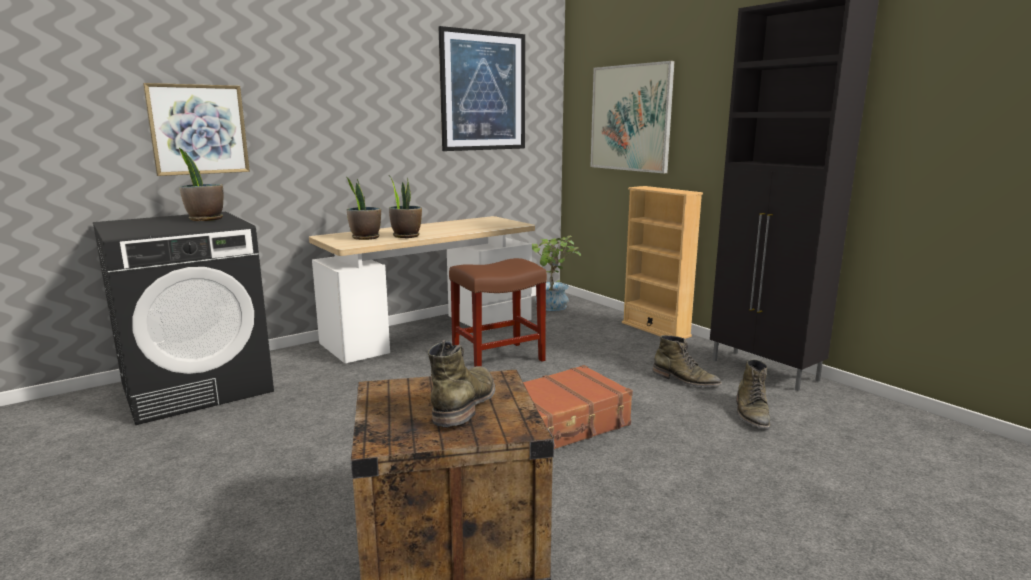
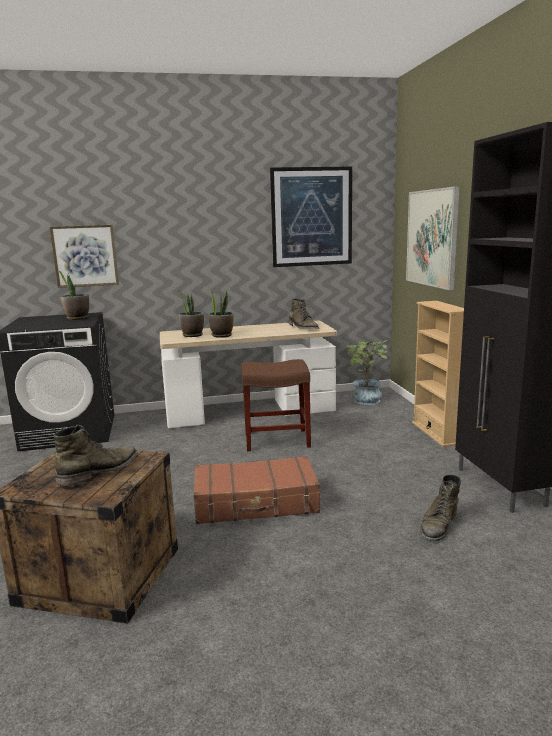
camera: 25 degrees right, 0 degrees up
green boot [652,335,722,387] -> green boot moved to [288,299,319,329]

